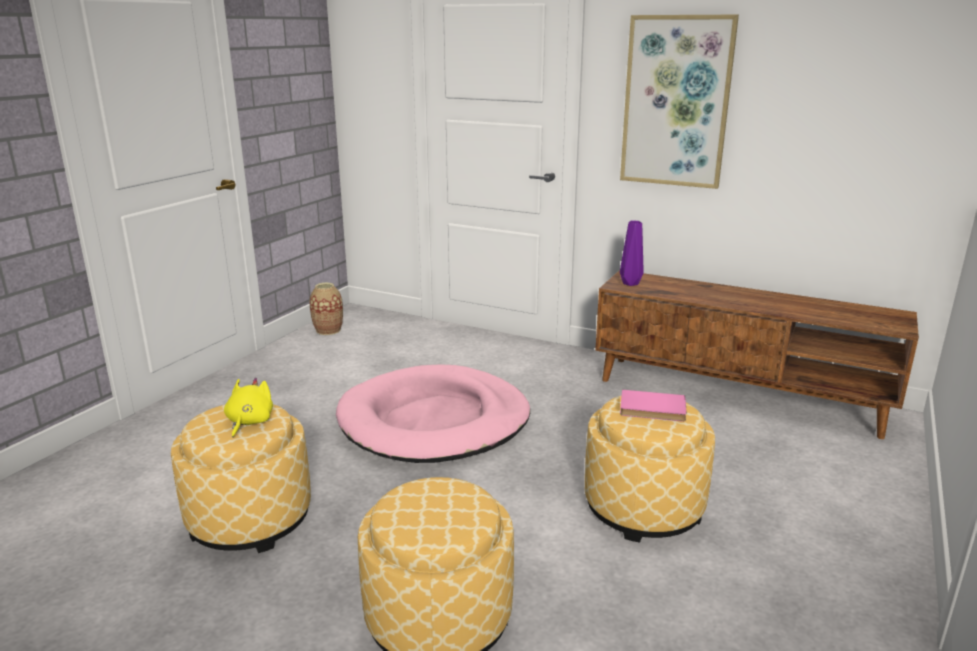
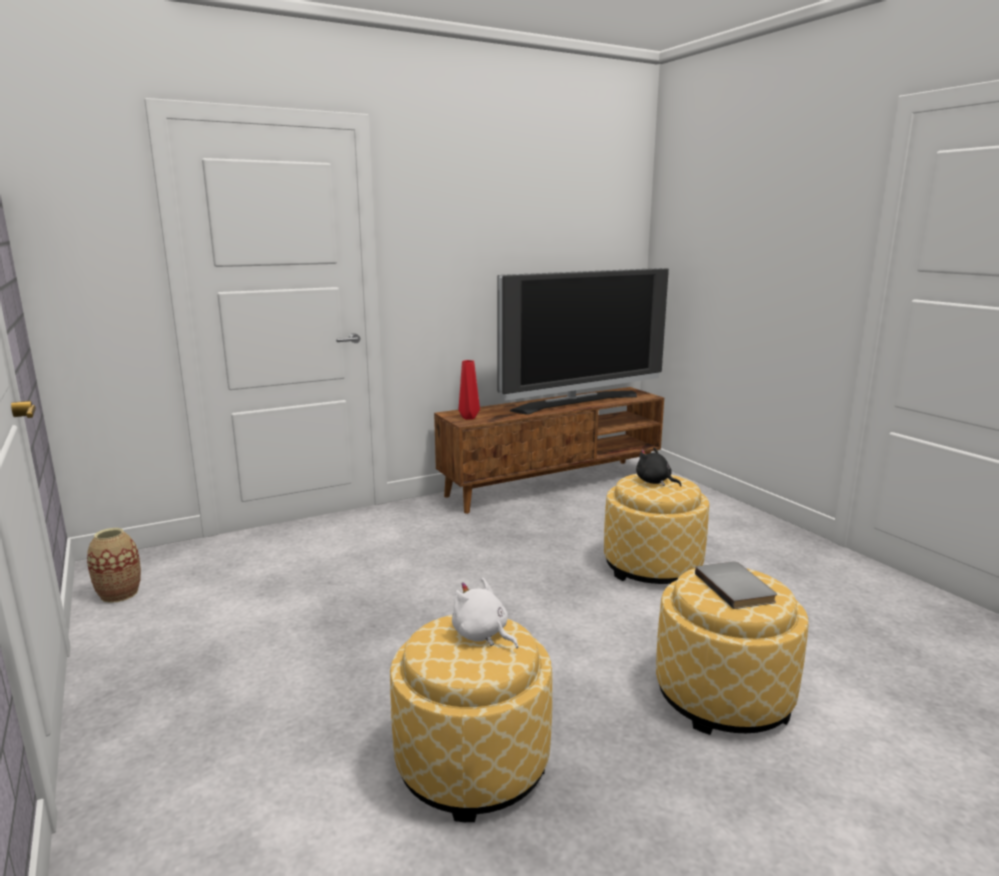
camera: 55 degrees left, 5 degrees down
yellow plush toy [224,378,273,438] -> white plush toy [452,578,518,649]
pink dog bed [336,364,530,463] -> none
picture [620,15,739,189] -> none
purple vase [620,221,643,286] -> red vase [459,360,480,420]
pink book [620,390,687,421] -> black plush toy [636,447,682,487]
none -> television [497,268,669,415]
none -> grey book [695,562,777,609]

